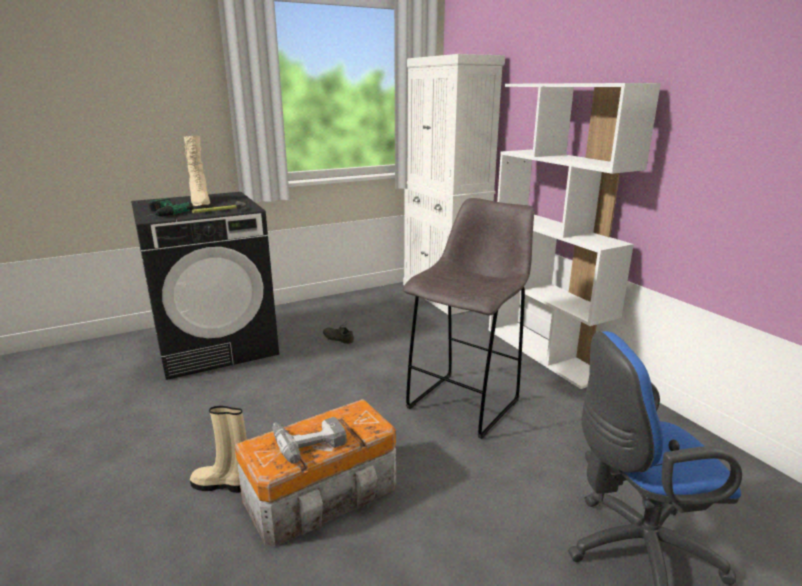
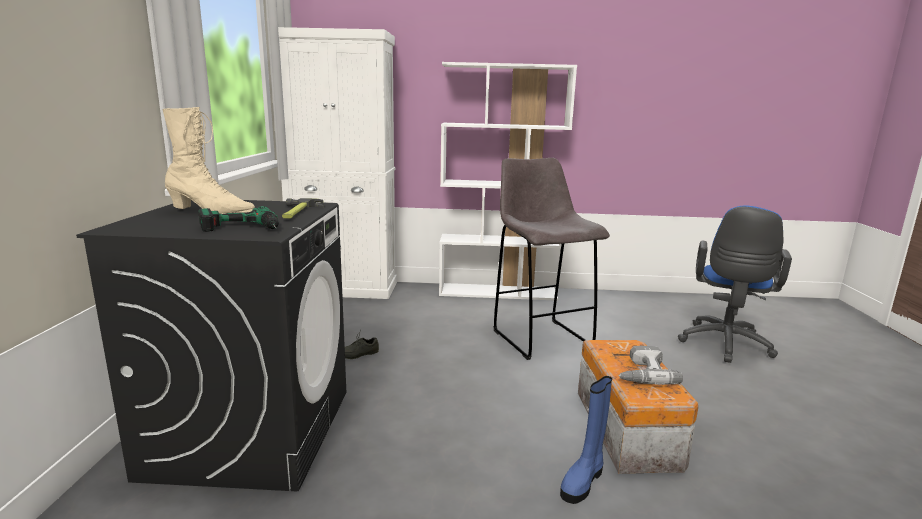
camera: 60 degrees left, 5 degrees down
beige boot [190,406,247,493] -> blue boot [560,376,612,504]

